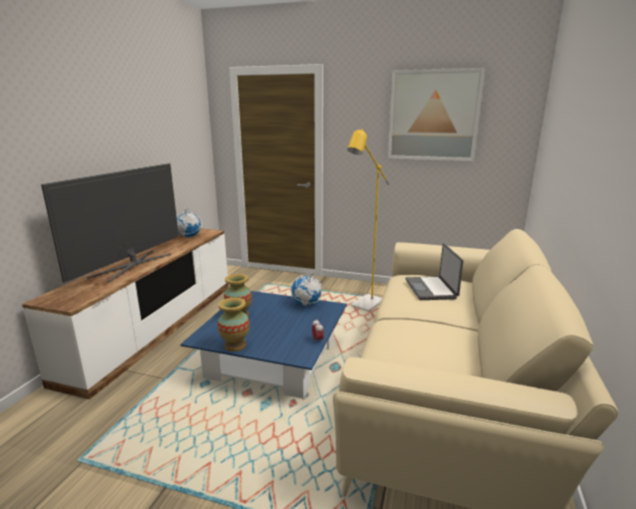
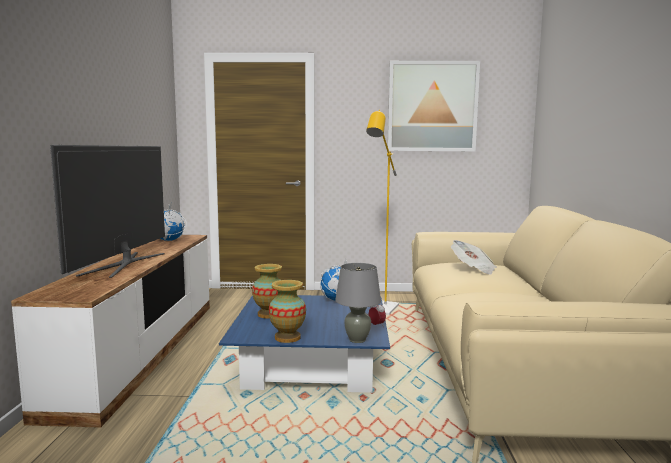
camera: 15 degrees left, 10 degrees down
laptop [405,244,464,300] -> newspaper [451,240,497,275]
none -> grey table lamp [335,263,381,343]

